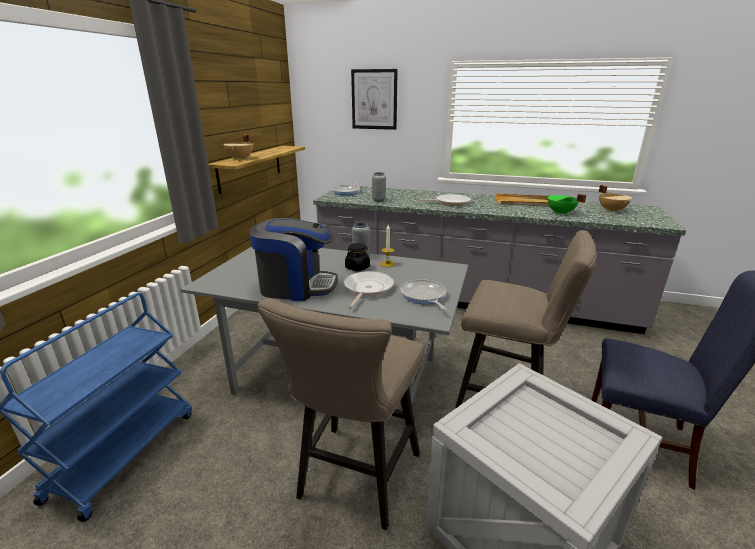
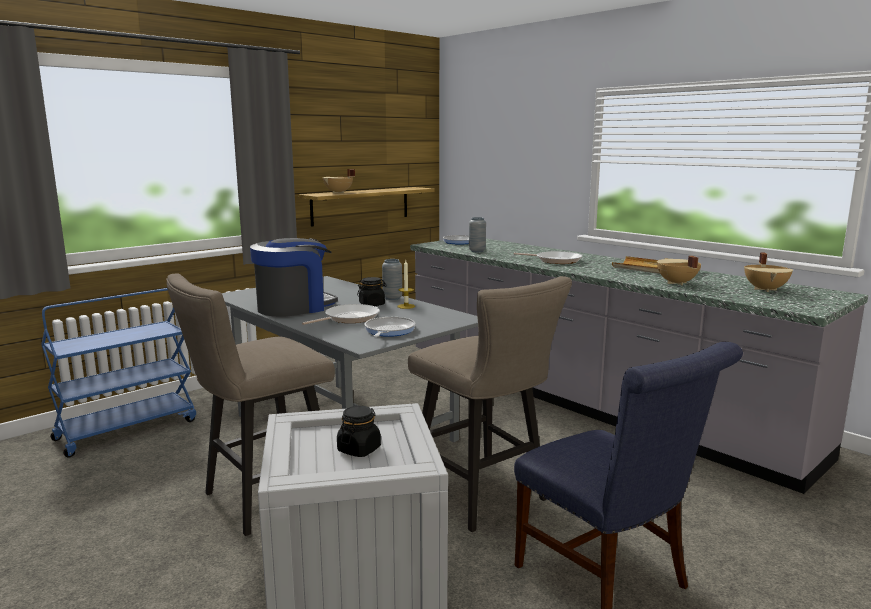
camera: 30 degrees right, 10 degrees down
coffee machine [249,218,338,301] -> coffee machine turned 75 degrees counterclockwise [250,238,338,317]
picture [351,69,398,130] -> none
green cooking pot [546,194,587,215] -> beige cooking pot [657,256,701,285]
none -> black jar [337,406,381,457]

